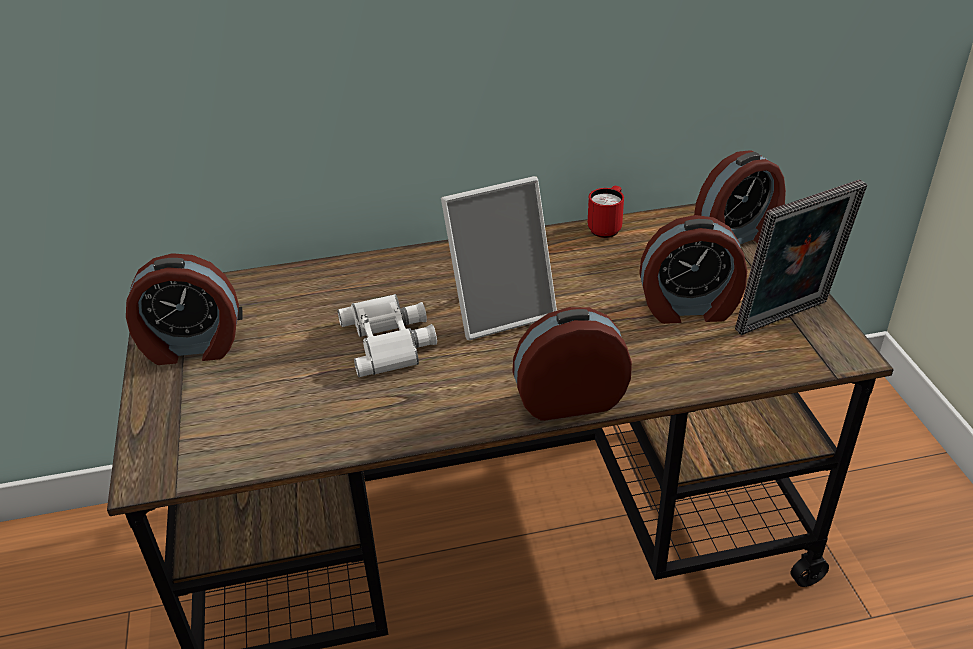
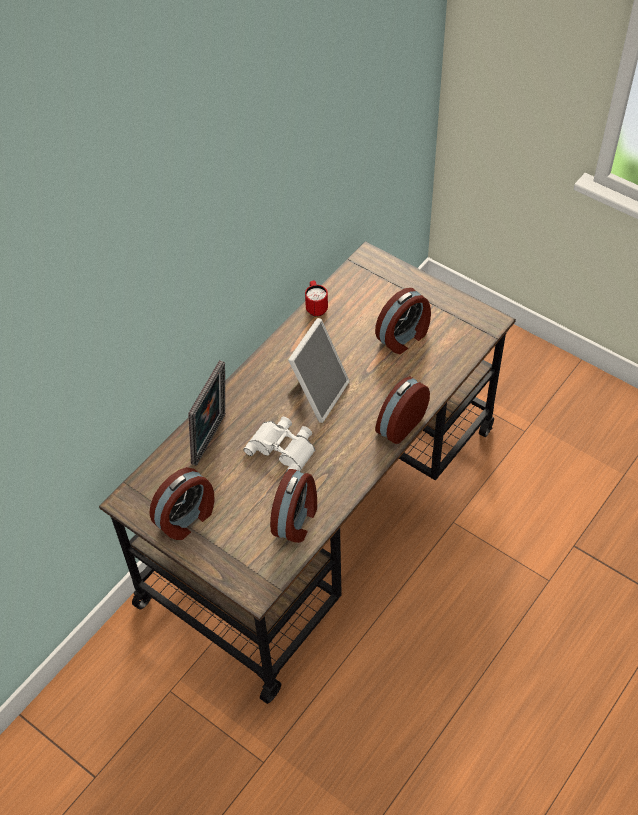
camera: 40 degrees left, 15 degrees up
alarm clock [694,150,786,251] -> alarm clock moved to [270,469,317,543]
picture frame [735,179,867,335] -> picture frame moved to [188,360,225,466]

